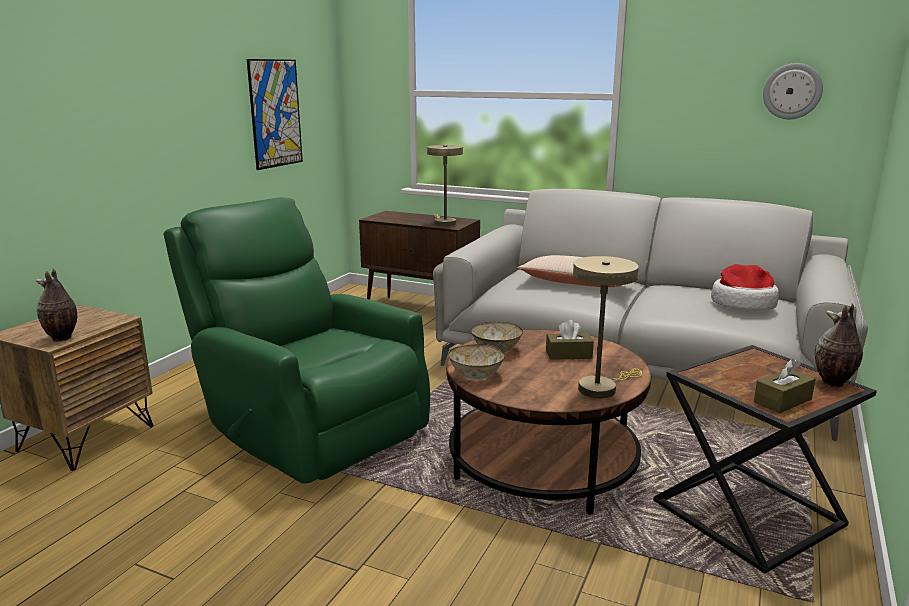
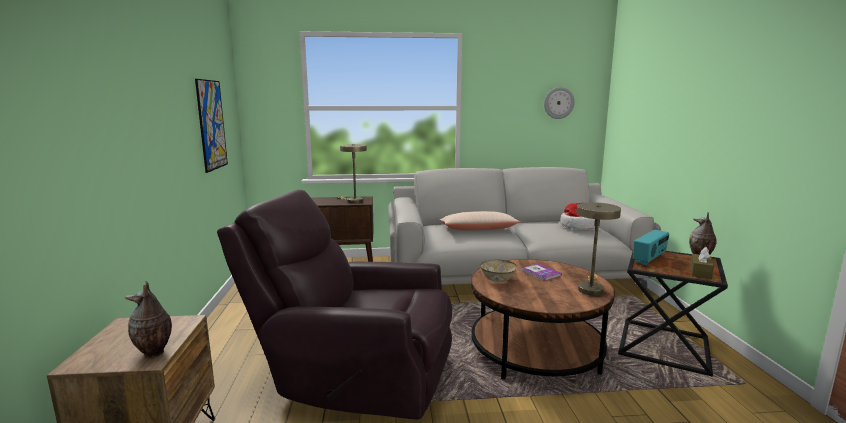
camera: 30 degrees left, 5 degrees down
green armchair [163,198,430,484] -> brown armchair [217,190,452,420]
bowl [449,344,505,379] -> none
brown tissue box [546,320,594,360] -> book [522,264,562,281]
none -> radio [633,230,669,265]

